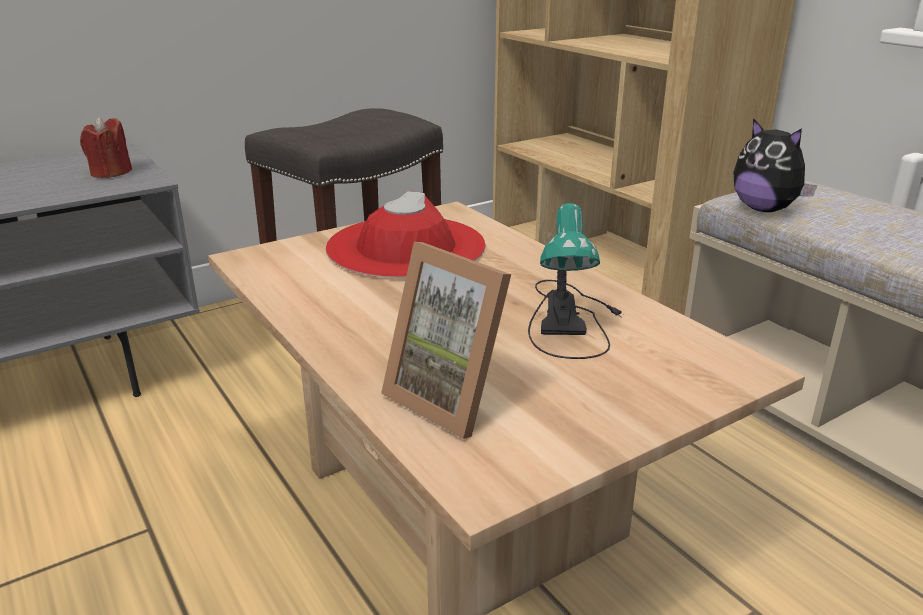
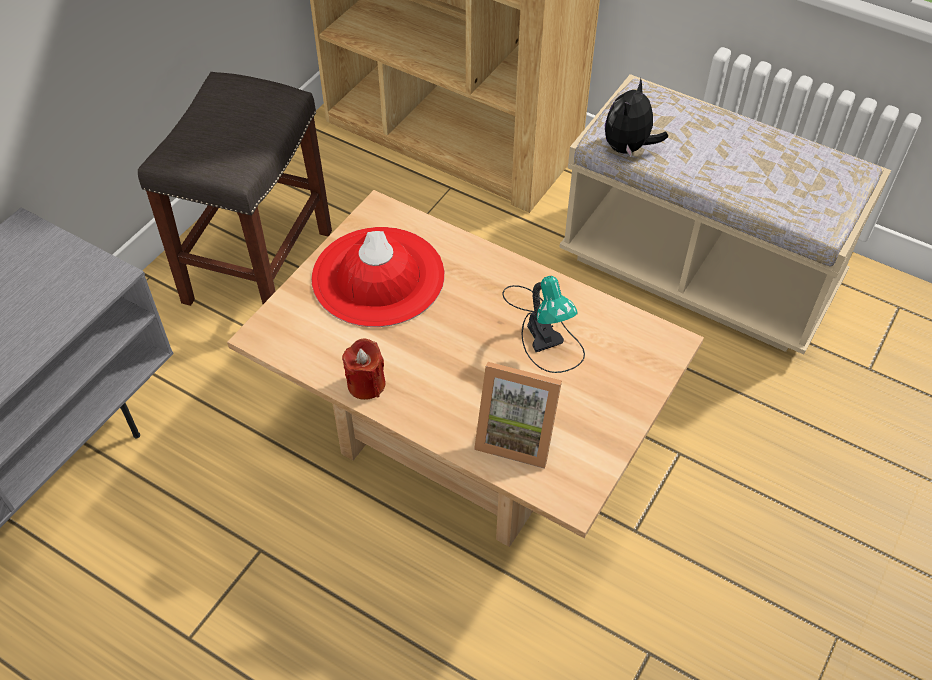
camera: 25 degrees left, 25 degrees up
red candle [80,117,132,178] -> red candle moved to [342,339,386,400]
plush toy [734,118,817,212] -> plush toy turned 90 degrees clockwise [605,78,668,158]

